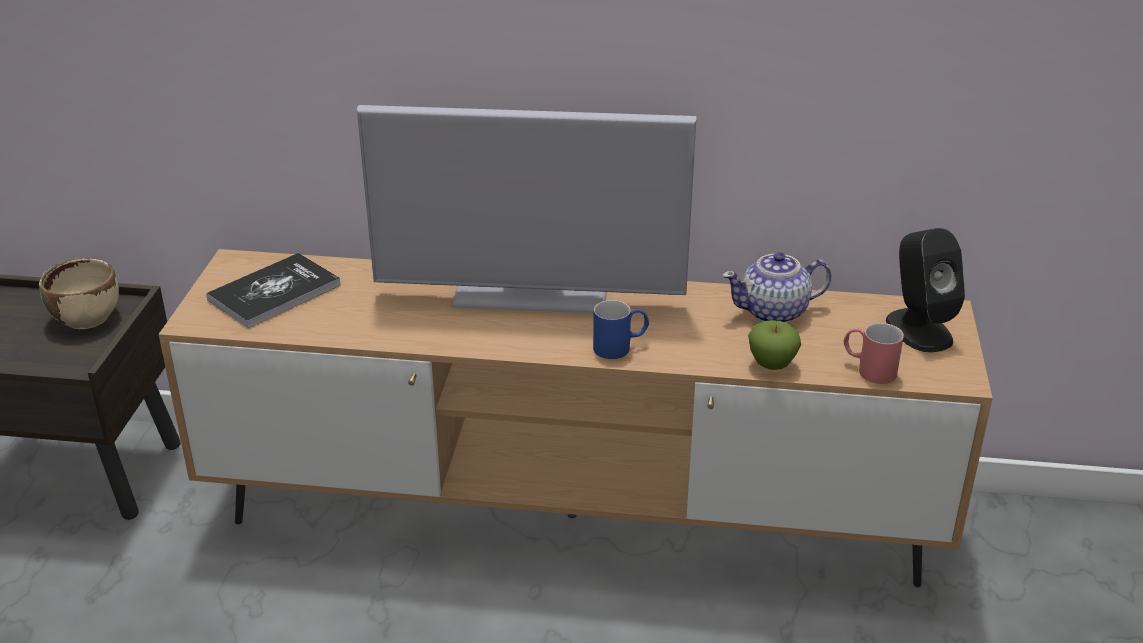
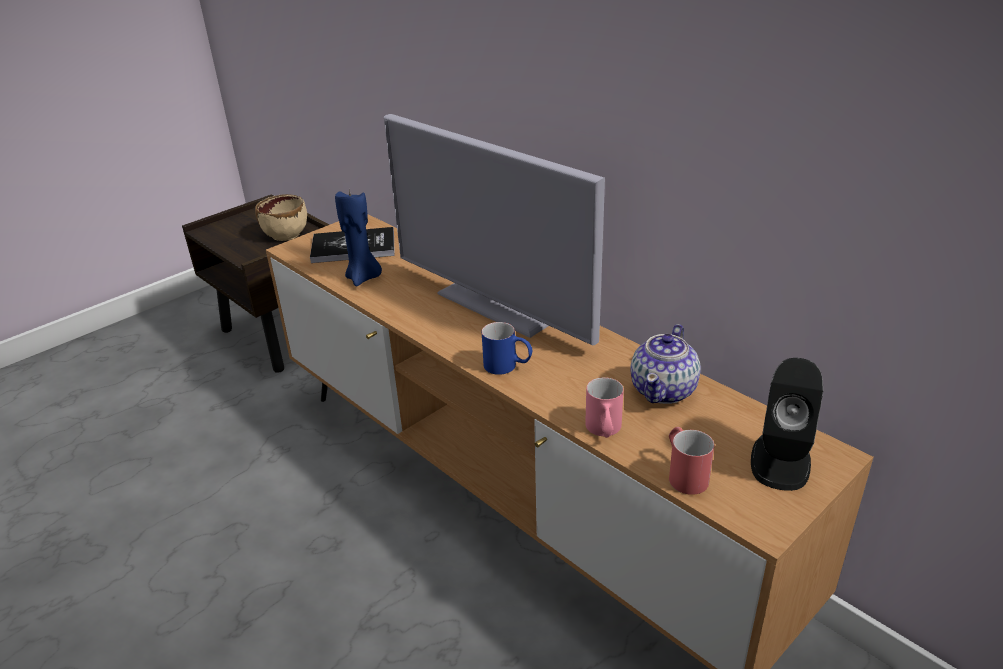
camera: 40 degrees right, 0 degrees up
teapot [722,252,832,323] -> teapot turned 90 degrees counterclockwise [630,324,701,404]
apple [748,320,801,370] -> pink mug [585,377,624,438]
none -> blue candle [335,190,382,286]

